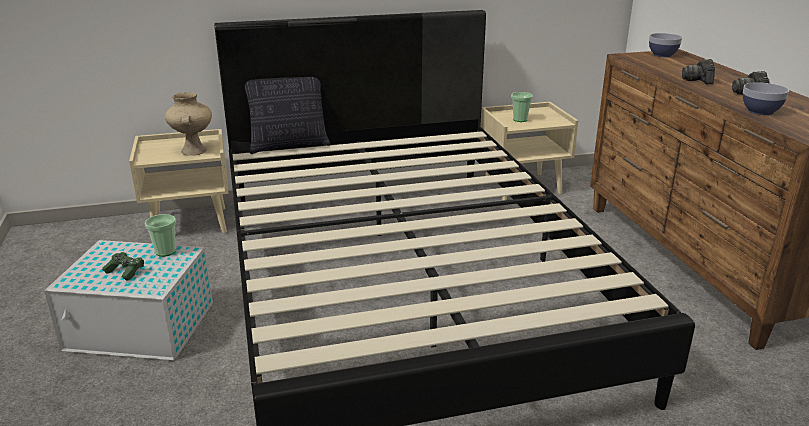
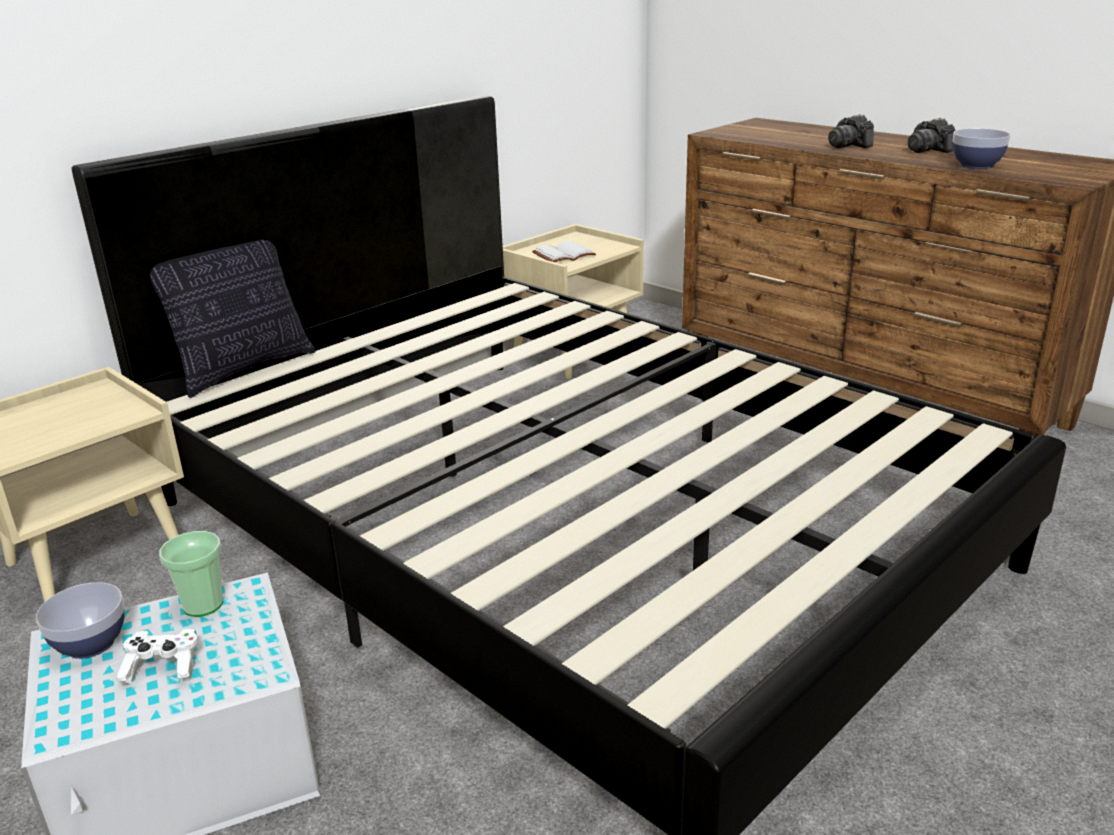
camera: 30 degrees left, 0 degrees up
green game controller [102,252,144,281] -> white game controller [117,629,198,684]
beige vase [165,92,212,156] -> none
cup [511,92,533,122] -> white book [532,241,596,262]
bowl [649,33,682,57] -> bowl moved to [36,582,124,659]

